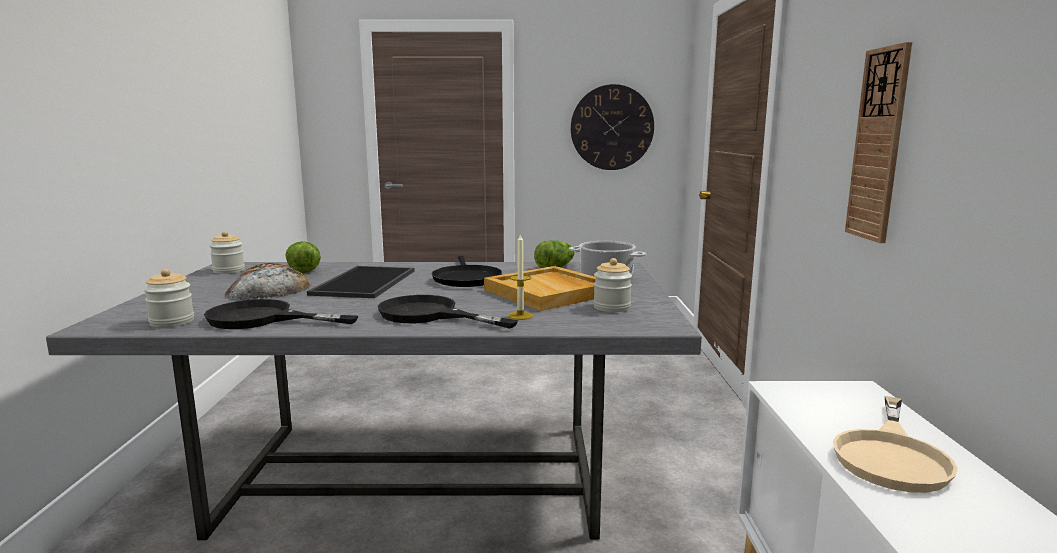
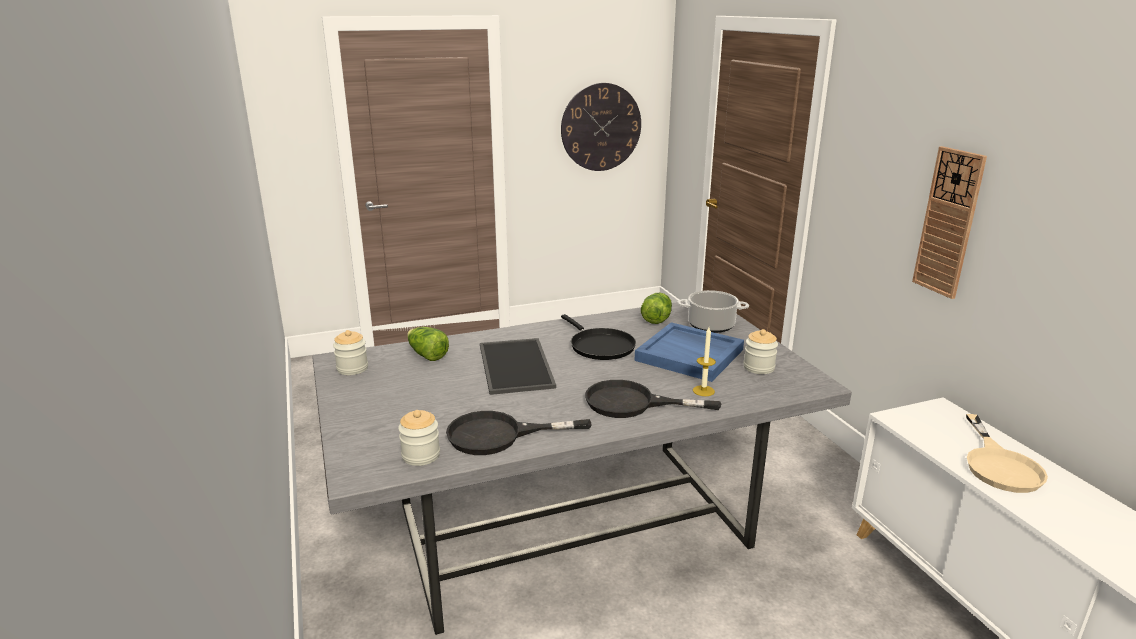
camera: 20 degrees left, 10 degrees up
bread [224,263,311,301] -> none
beige tray [484,266,596,311] -> blue tray [635,322,744,382]

